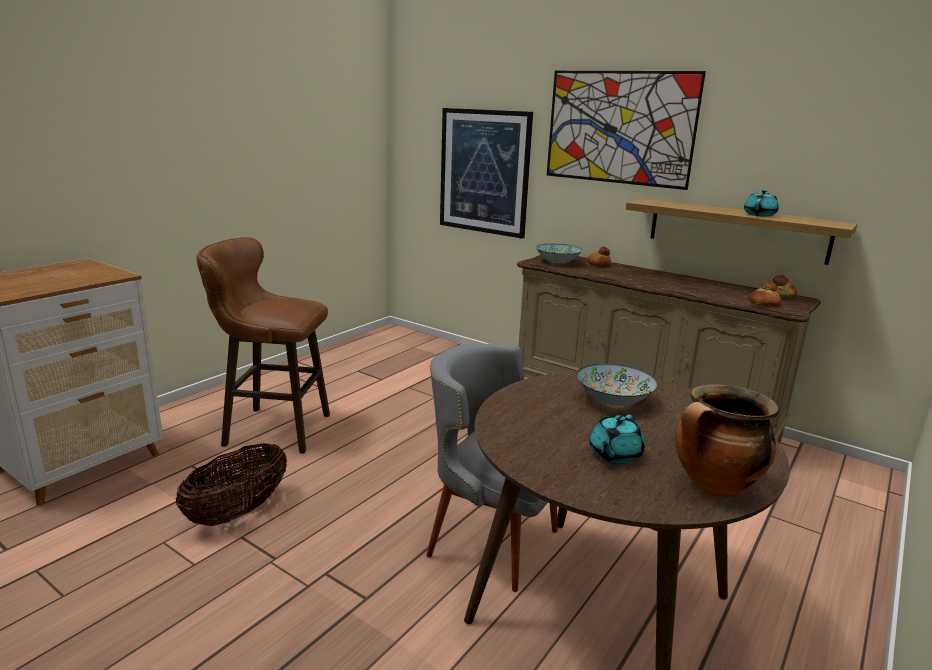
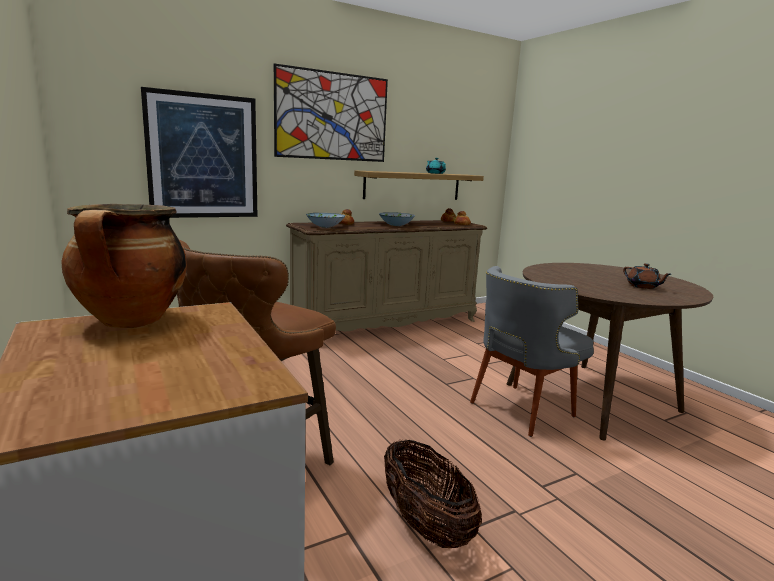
camera: 65 degrees left, 5 degrees down
bowl [577,364,657,406] -> bowl moved to [379,212,415,226]
turquoise teapot [589,415,645,464] -> brown teapot [623,263,671,289]
cooking pot [675,384,778,497] -> cooking pot moved to [62,204,187,328]

